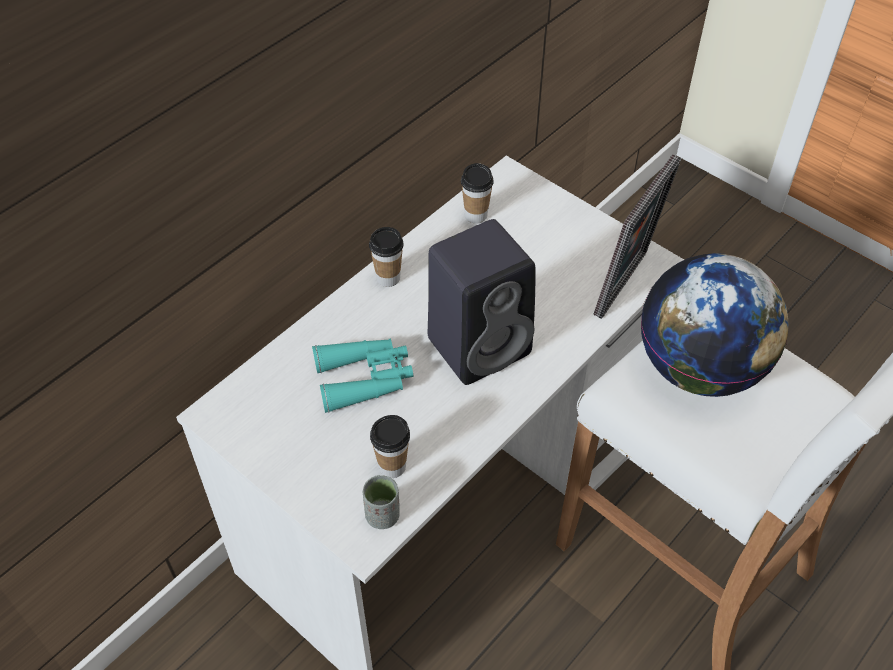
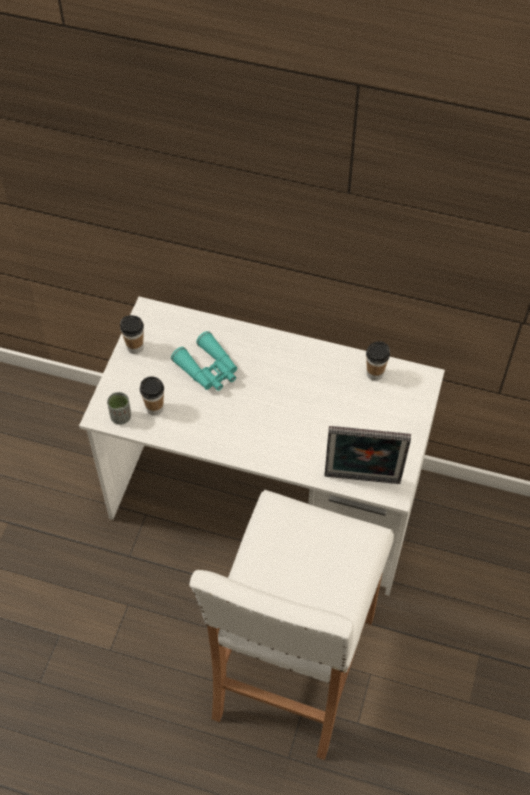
camera: 65 degrees right, 5 degrees up
cup [369,227,404,287] -> cup moved to [120,315,144,354]
black speaker [428,219,536,385] -> none
globe [641,253,789,397] -> none

